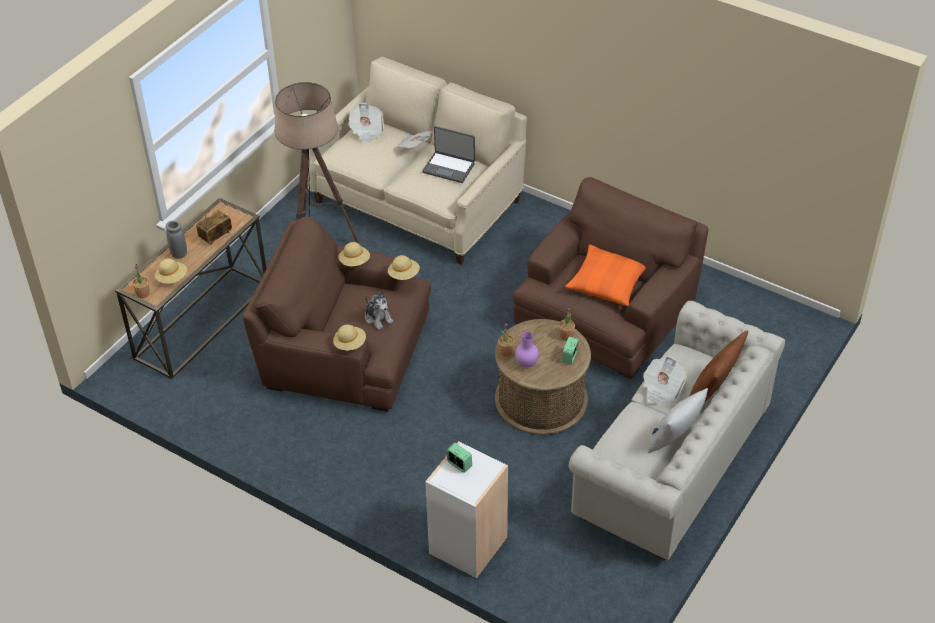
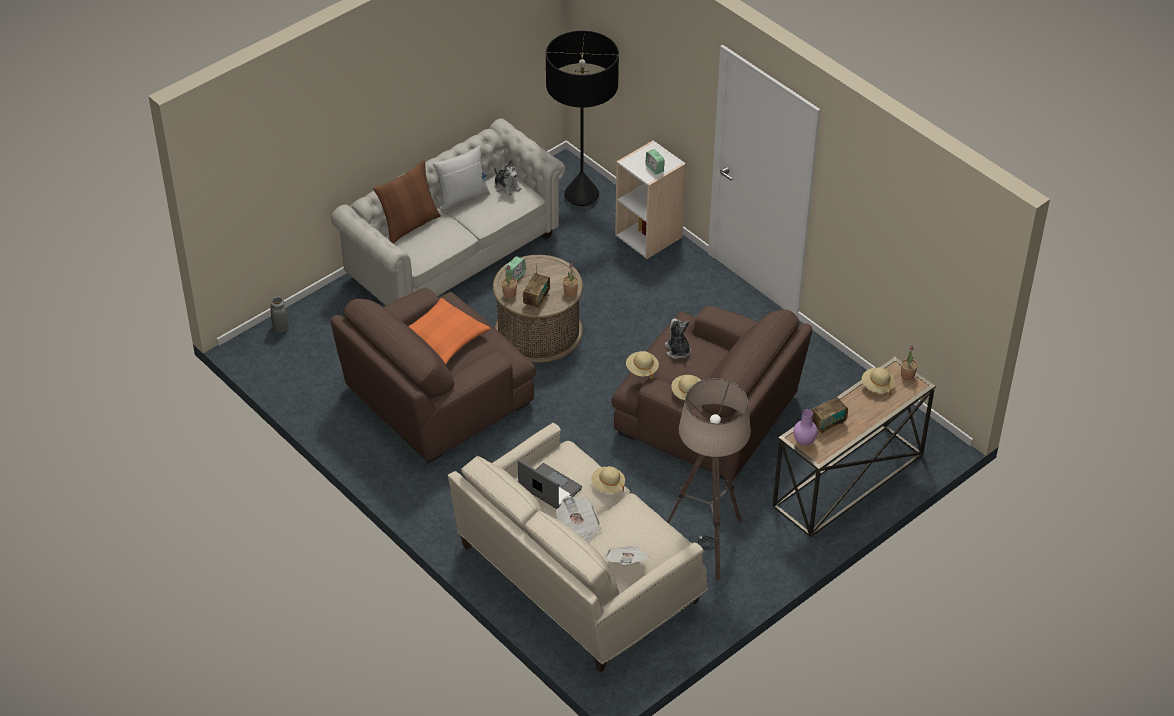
camera: 165 degrees left, 0 degrees up
grey vase [166,221,187,259] -> grey vase moved to [270,296,288,333]
beige hat [333,325,366,350] -> beige hat moved to [591,466,625,493]
purple vase [515,332,539,368] -> purple vase moved to [793,409,818,445]
newspaper [643,356,687,404] -> none
none -> plush toy [494,160,521,196]
none -> radio [523,263,550,309]
none -> black floor lamp [546,31,619,206]

